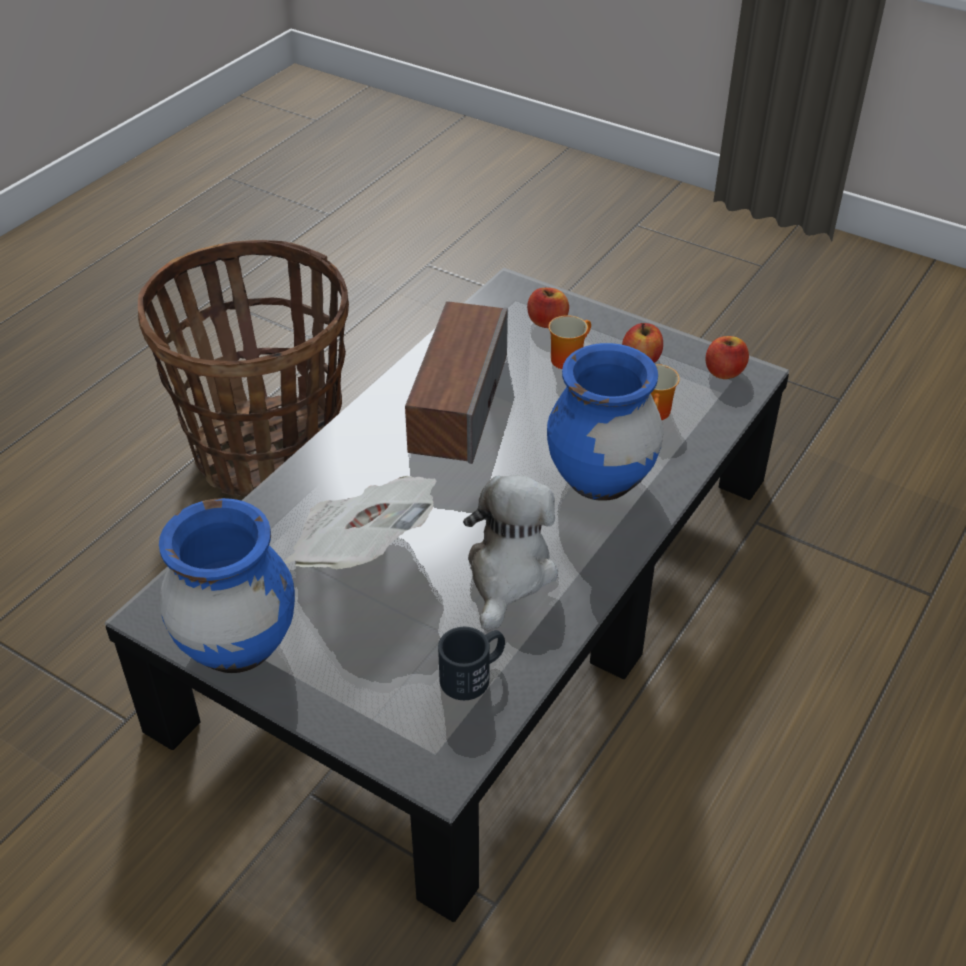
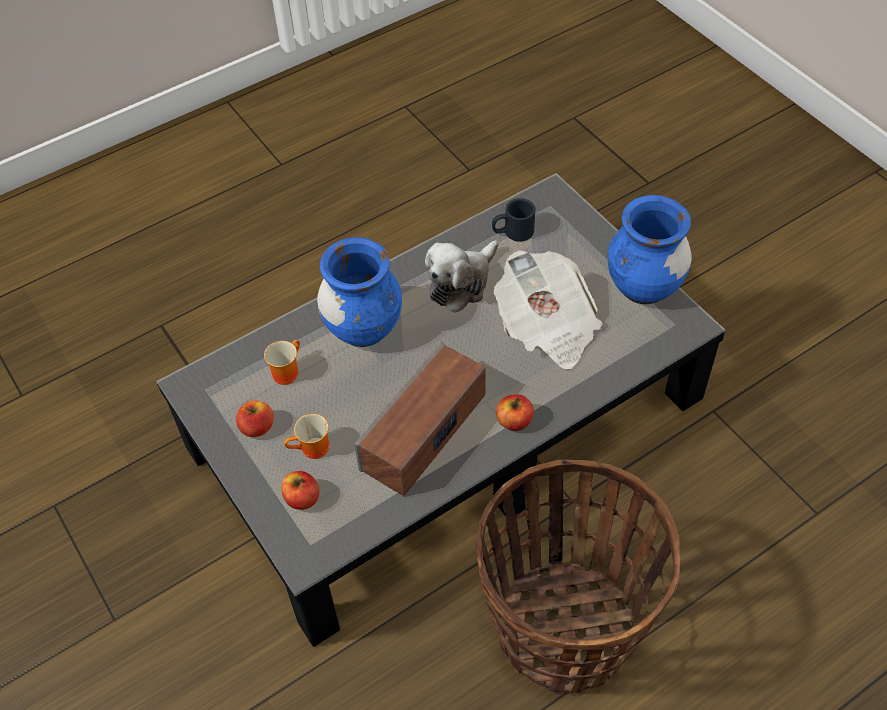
camera: 155 degrees left, 10 degrees up
apple [706,336,749,379] -> apple moved to [496,395,534,431]

